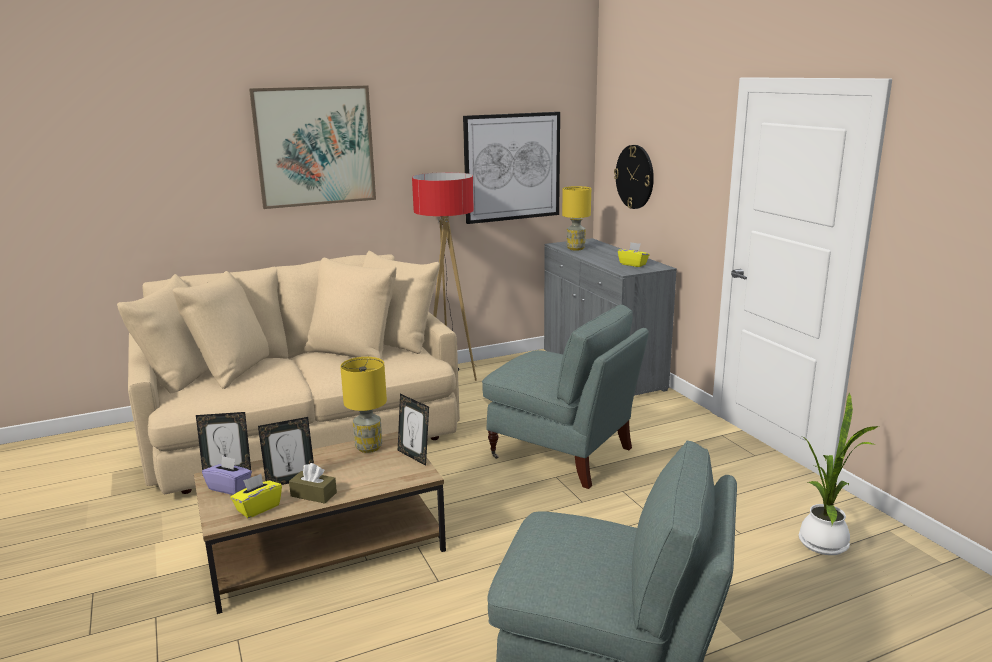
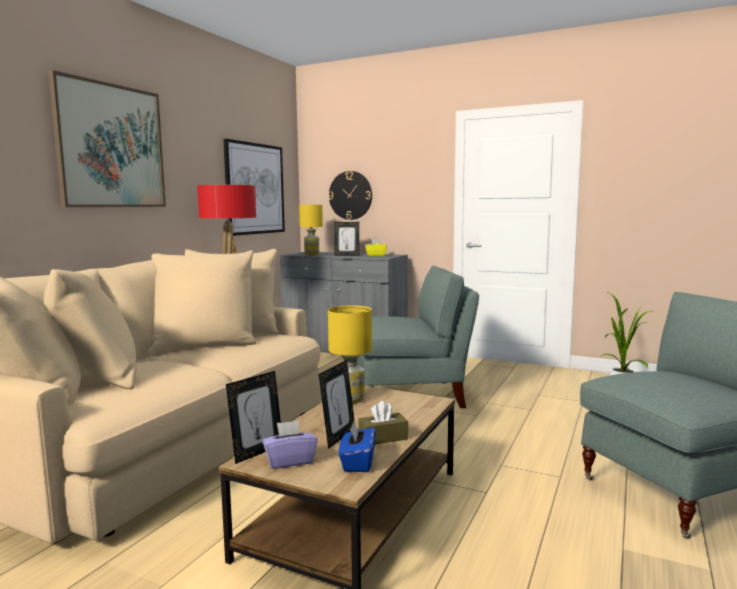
camera: 40 degrees left, 10 degrees down
yellow tissue box [231,474,282,518] -> blue tissue box [339,421,376,472]
picture frame [398,394,429,466] -> picture frame moved to [335,222,359,256]

